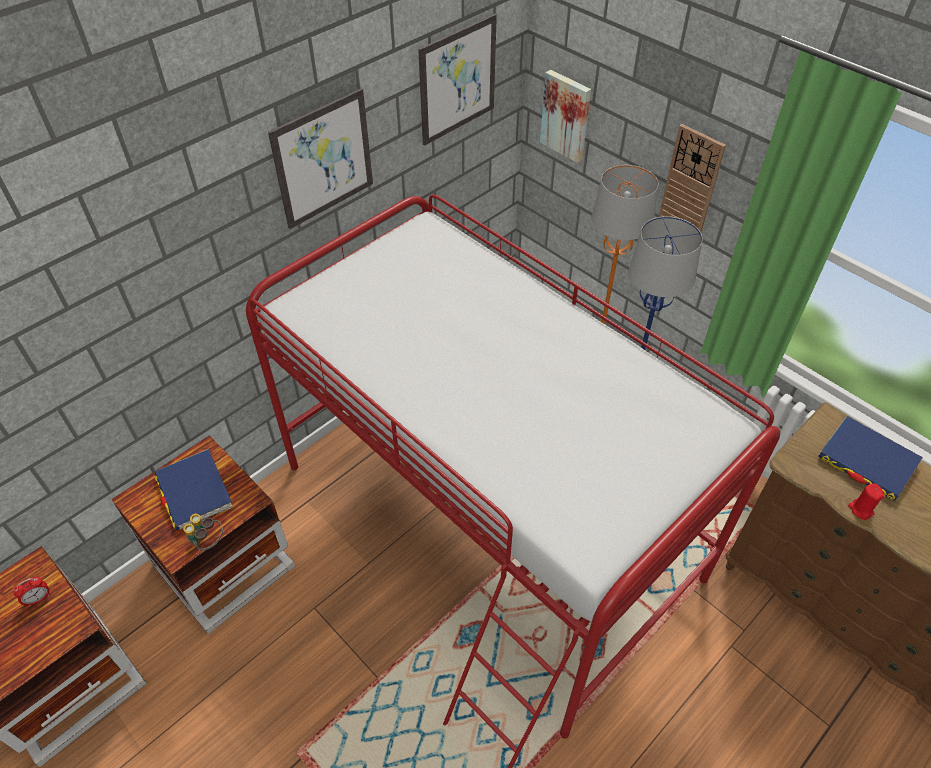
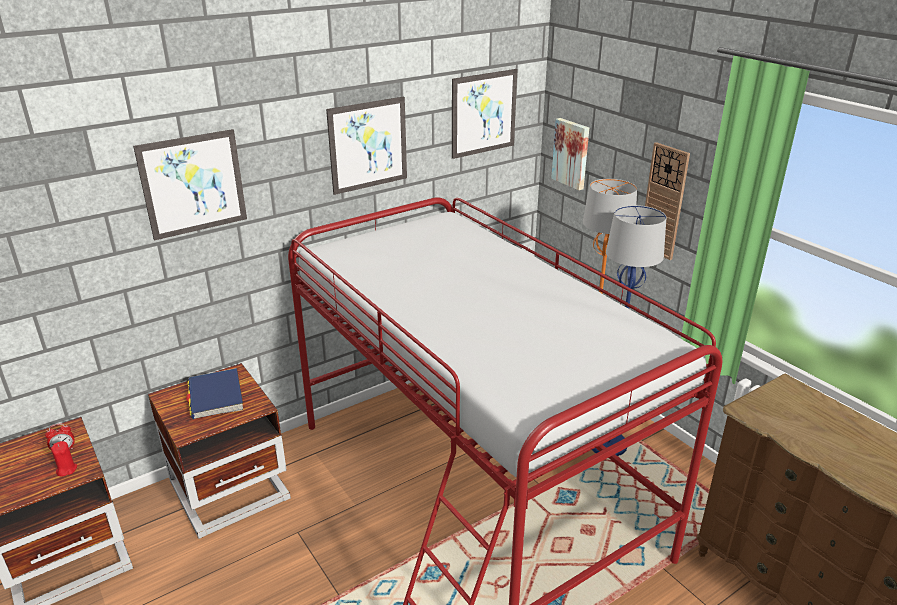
camera: 10 degrees right, 20 degrees down
binoculars [183,514,223,550] -> none
blue book [818,416,923,501] -> none
red candle [848,483,885,520] -> red candle moved to [51,441,77,476]
none -> picture [133,129,247,241]

